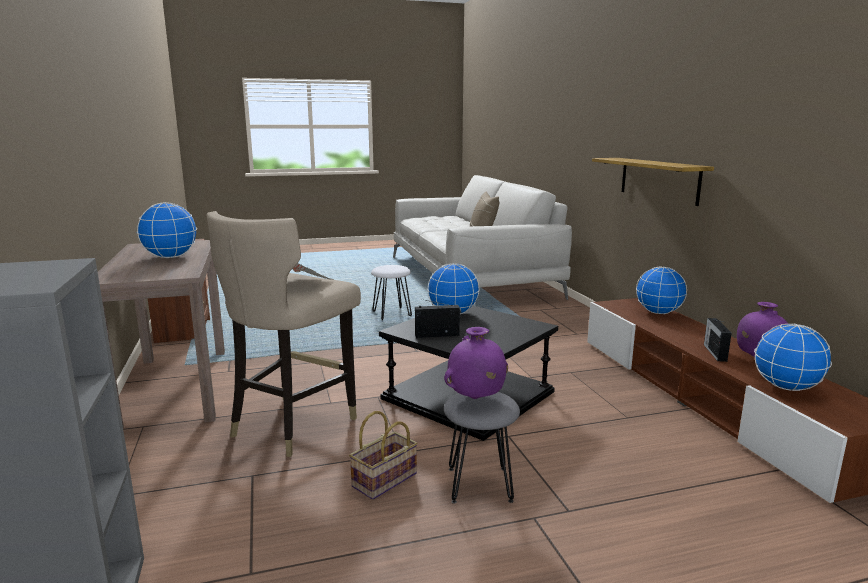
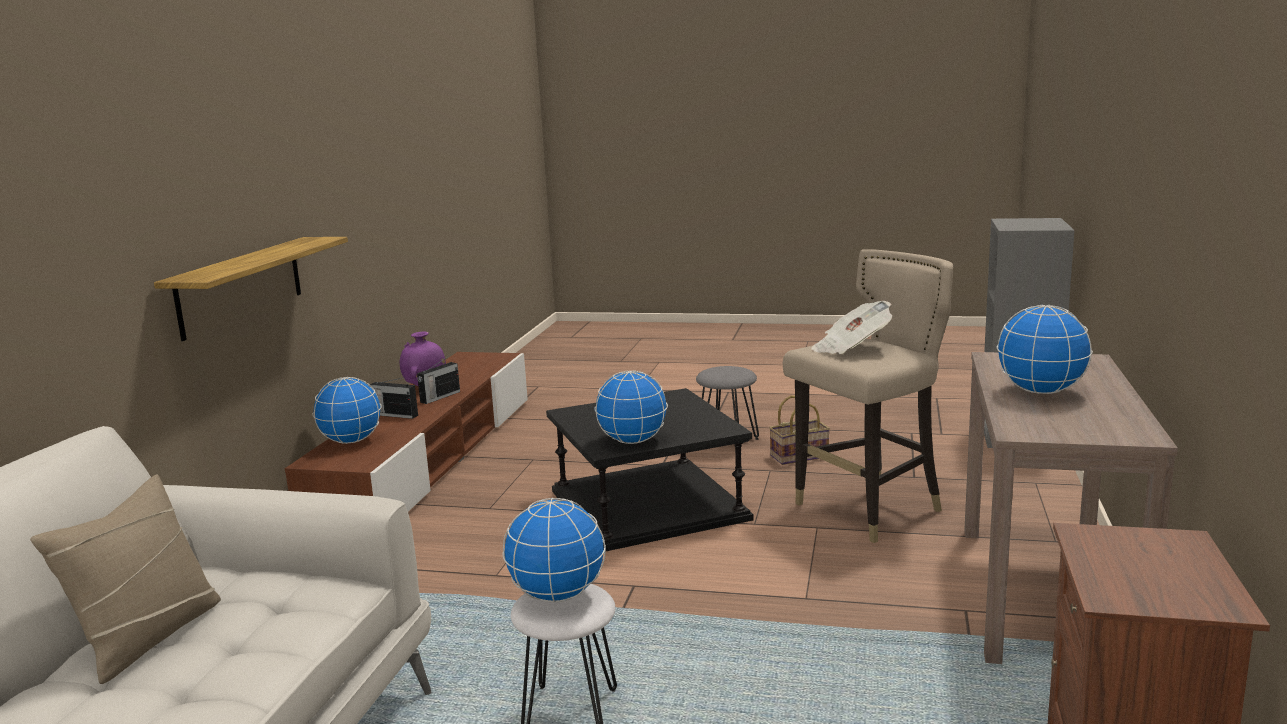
camera: 150 degrees left, 0 degrees up
radio [415,299,461,338] -> radio moved to [370,377,418,419]
purple vase [444,327,508,399] -> none
globe [754,324,832,391] -> globe moved to [503,498,606,602]

